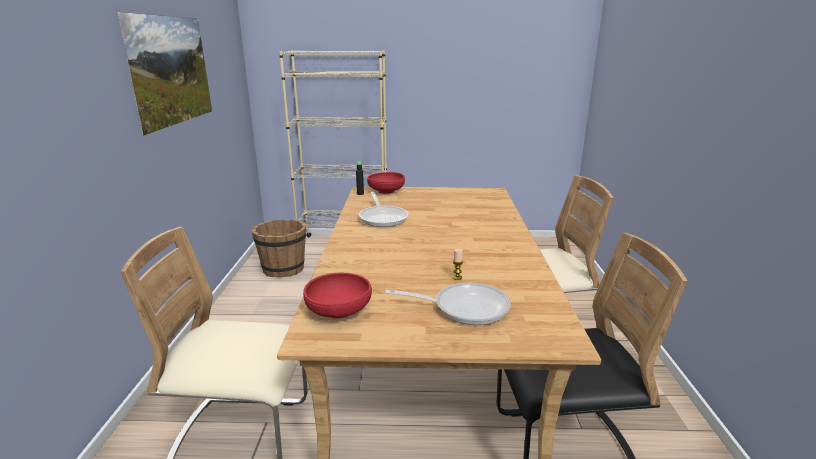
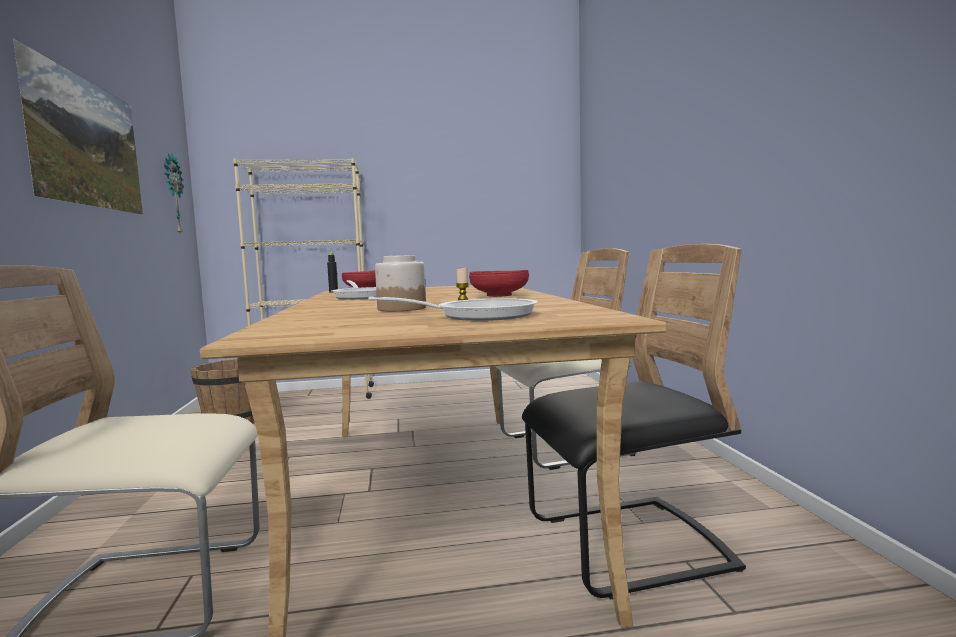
camera: 10 degrees left, 15 degrees down
red bowl [303,272,372,318] -> red bowl moved to [469,270,529,297]
none -> wall clock [164,153,184,236]
none -> jar [375,255,426,311]

